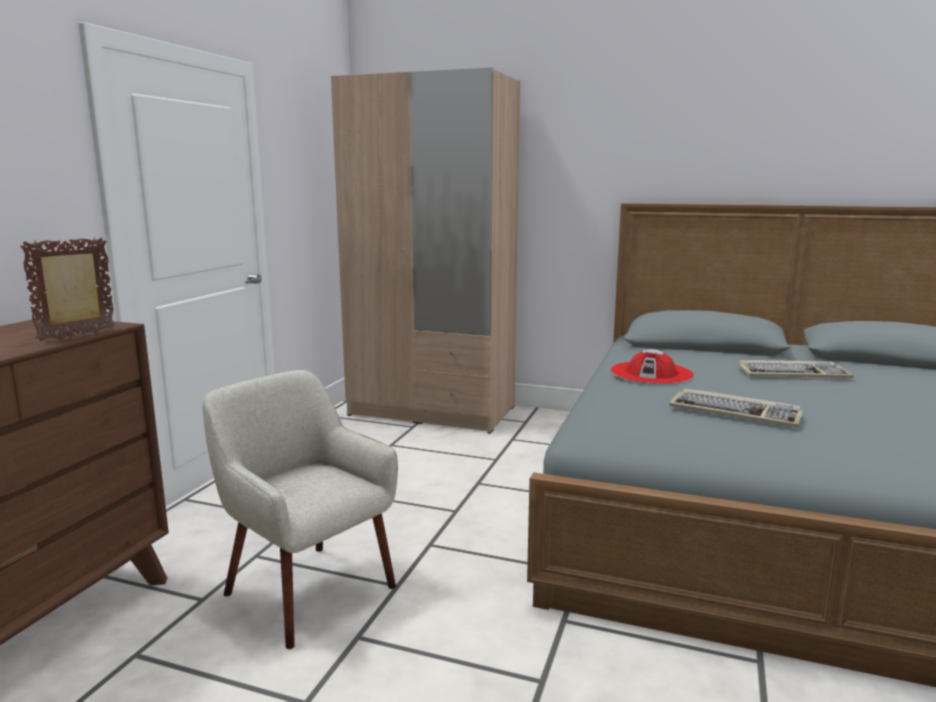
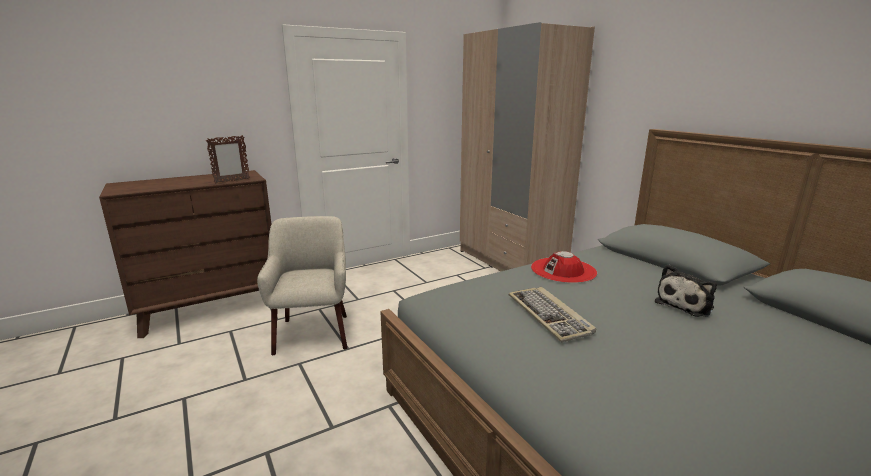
camera: 40 degrees right, 5 degrees up
picture frame [20,238,115,341] -> picture frame turned 150 degrees clockwise [206,135,250,183]
keyboard [738,360,854,378] -> plush toy [655,265,717,317]

